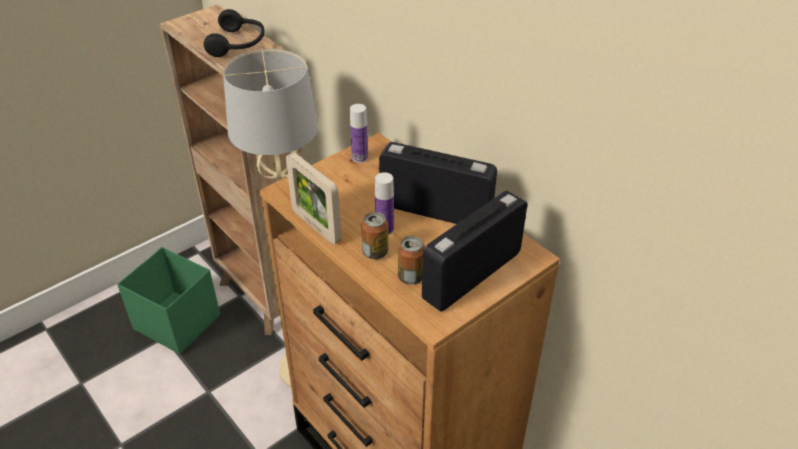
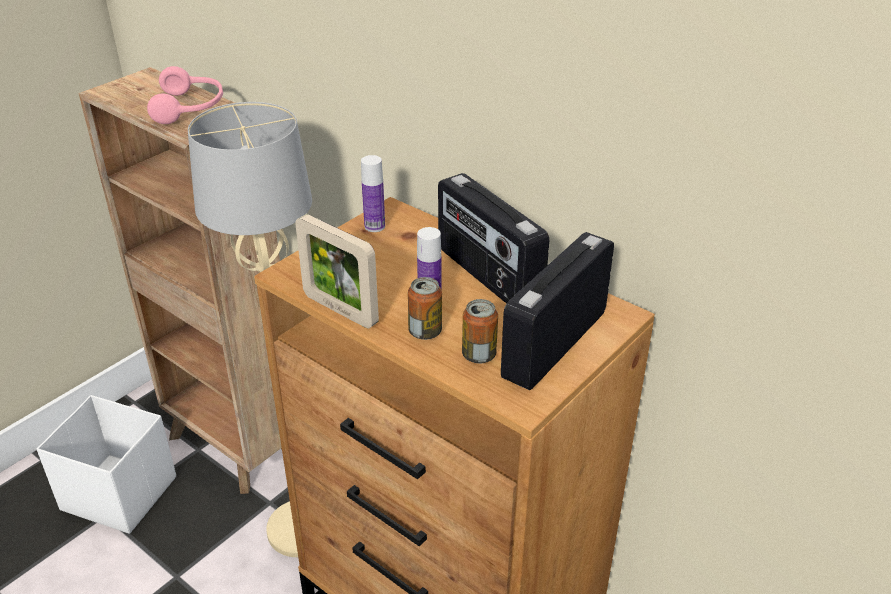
camera: 10 degrees left, 5 degrees down
green storage box [117,247,220,354] -> white storage box [37,395,176,534]
black headphones [204,9,264,57] -> pink headphones [147,66,223,124]
radio [379,142,497,224] -> radio turned 135 degrees counterclockwise [438,173,549,304]

